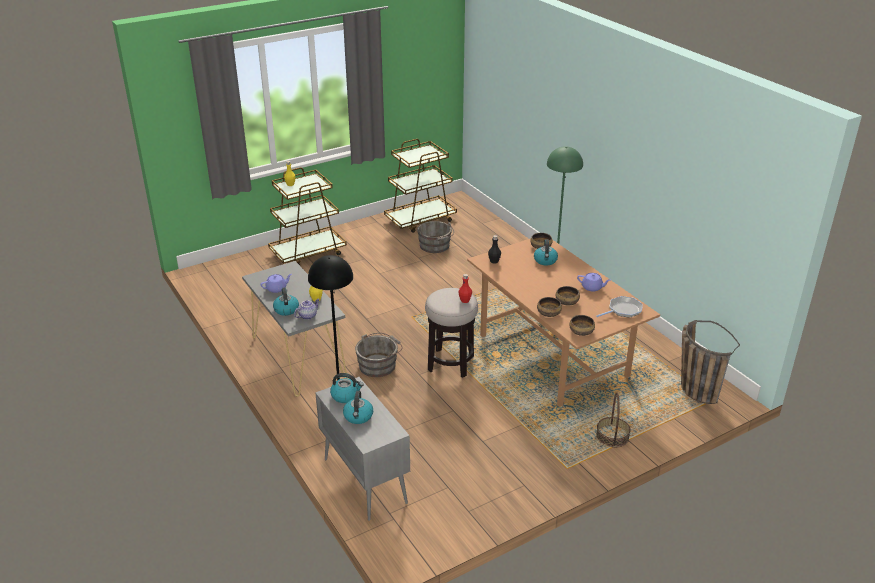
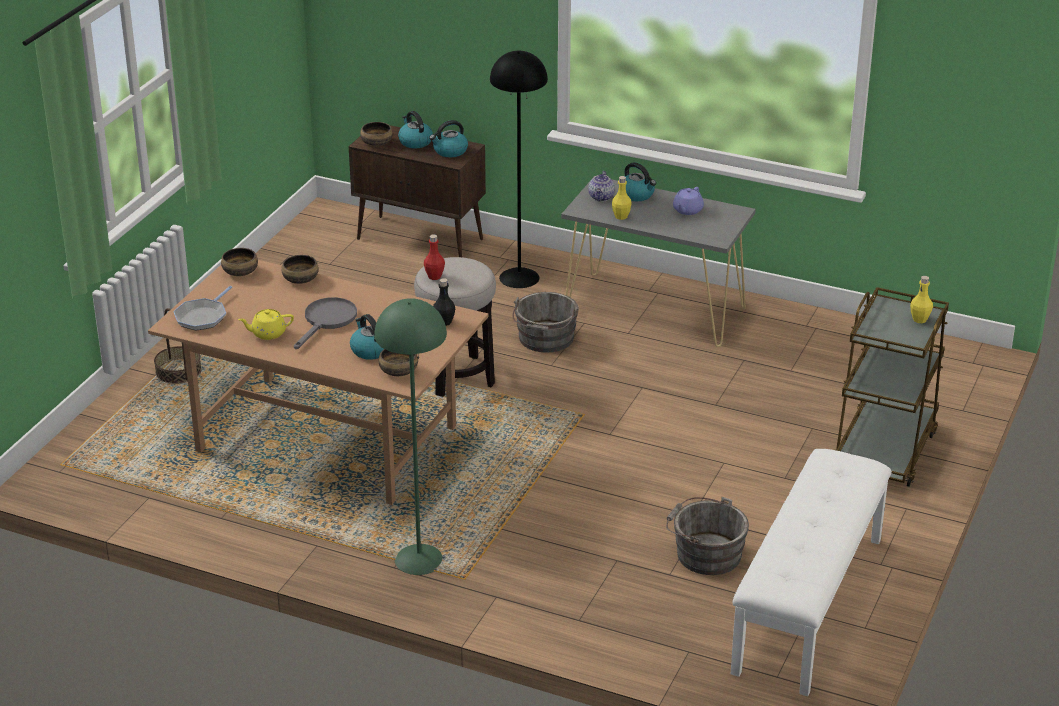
camera: 145 degrees right, 0 degrees up
grey cabinet [315,377,410,521] -> brown cabinet [349,125,486,257]
brown cart [384,139,457,233] -> white bench [731,449,892,696]
bowl [555,286,580,305] -> bowl moved to [360,122,393,146]
purple teapot [577,273,611,292] -> yellow teapot [238,309,294,340]
basket [681,320,740,404] -> none
none -> grey frying pan [294,297,357,349]

